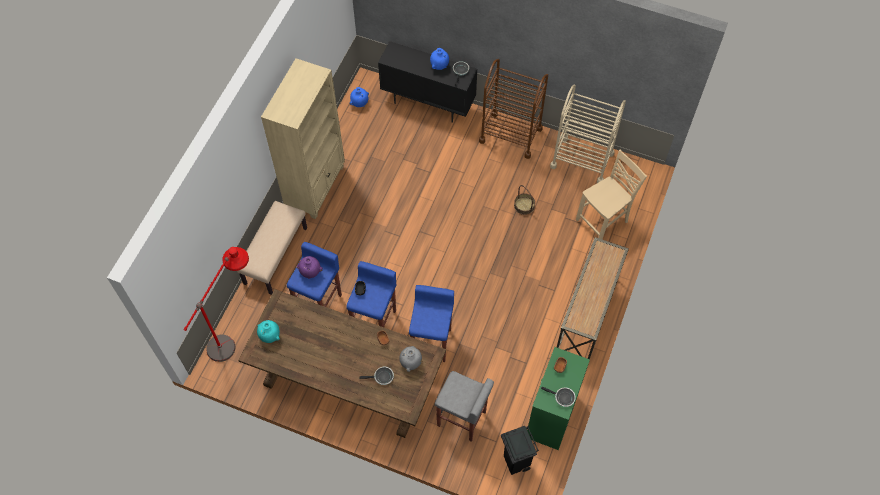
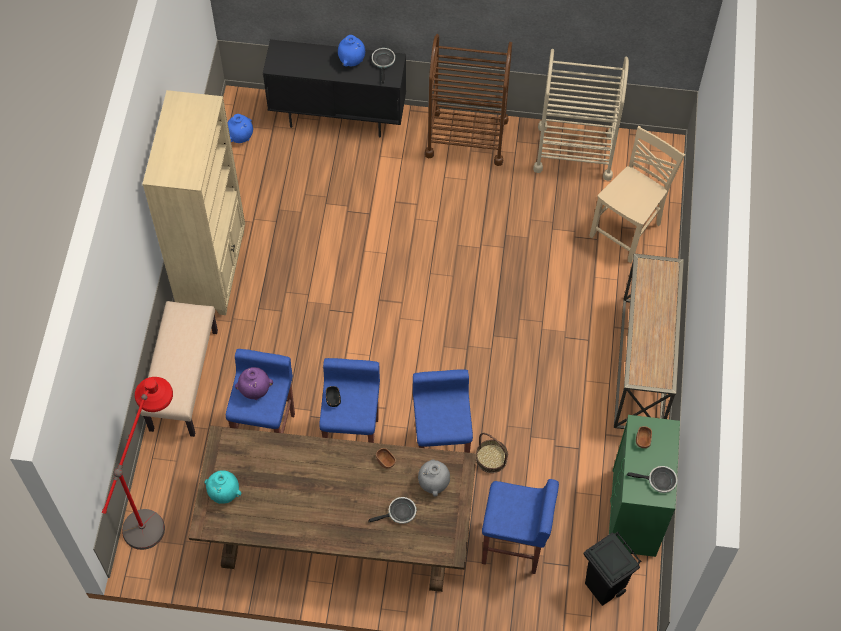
camera: 15 degrees left, 0 degrees up
grey stool [435,371,494,442] -> blue stool [482,479,559,574]
basket [514,185,535,215] -> basket moved to [476,433,508,473]

